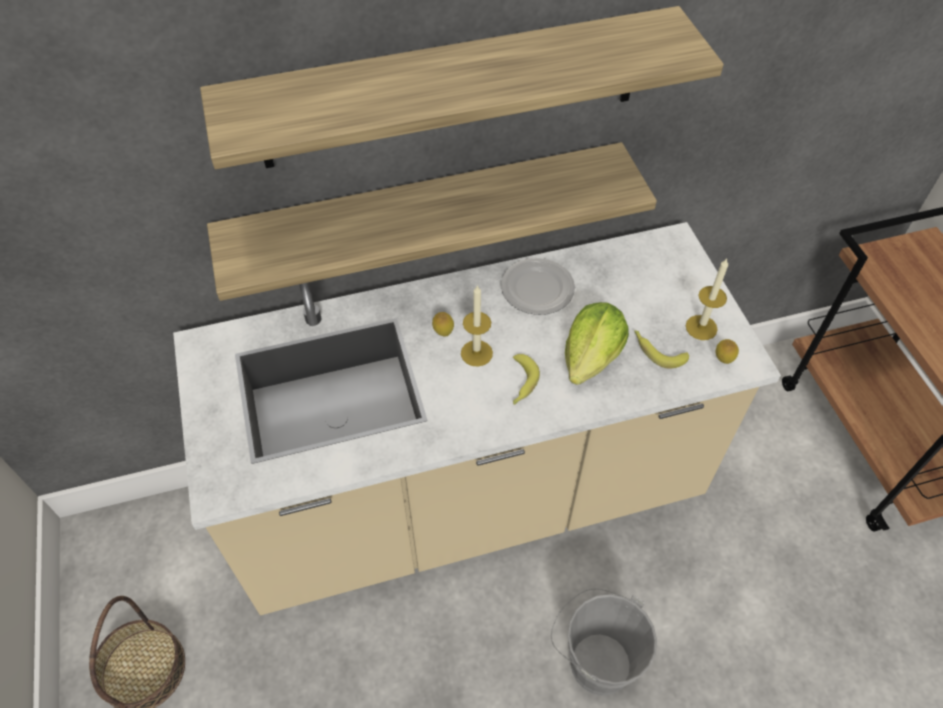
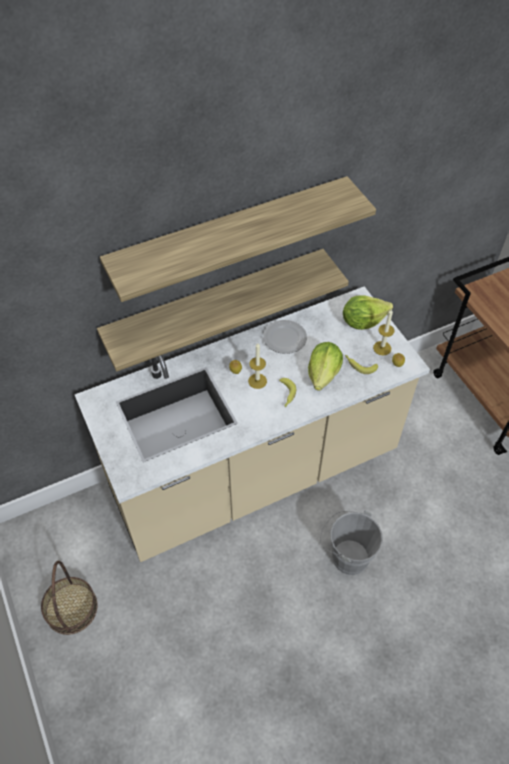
camera: 10 degrees left, 0 degrees up
none -> lettuce [343,295,393,330]

